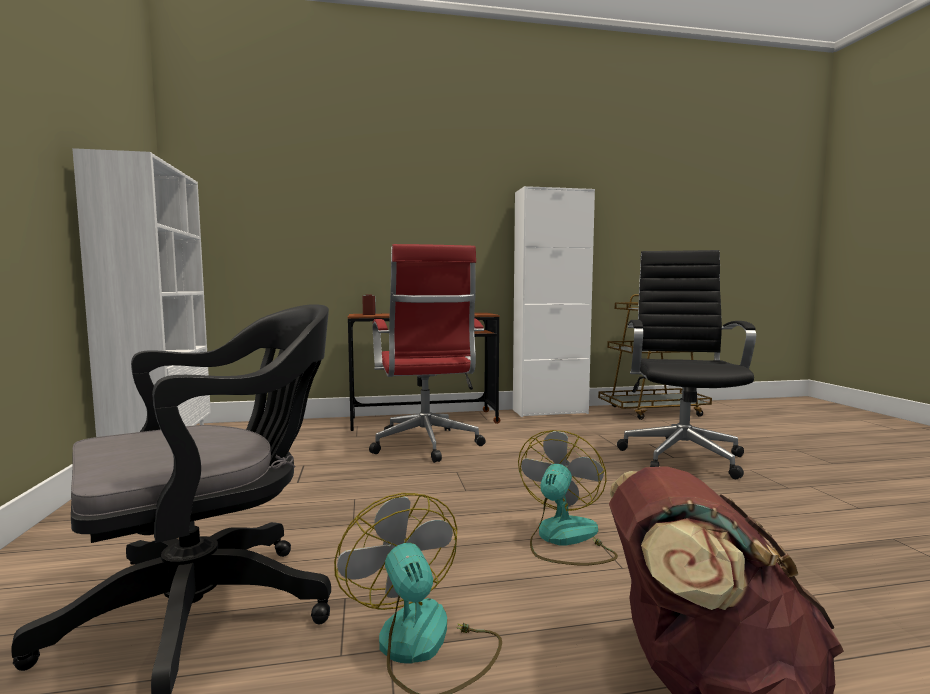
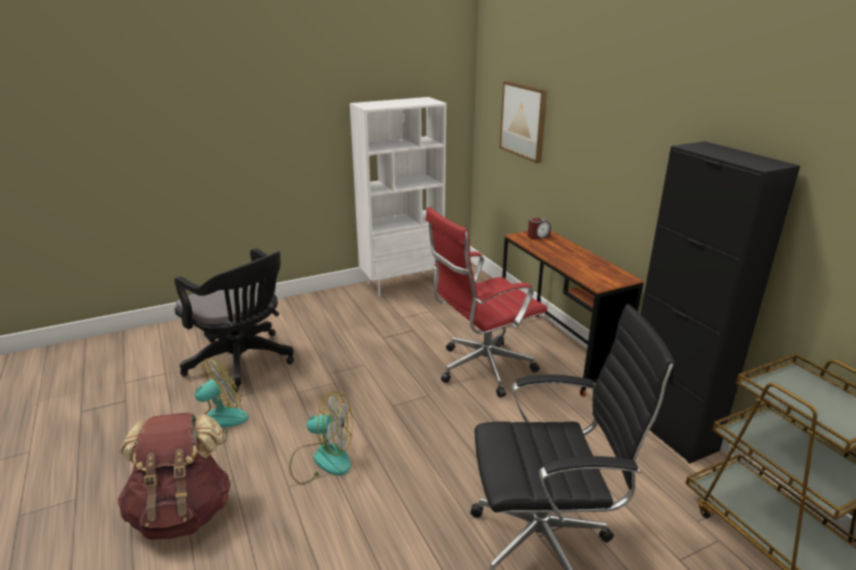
camera: 75 degrees right, 20 degrees up
white cabinet [513,186,595,417] -> black cabinet [641,141,800,464]
none -> picture [500,81,547,163]

